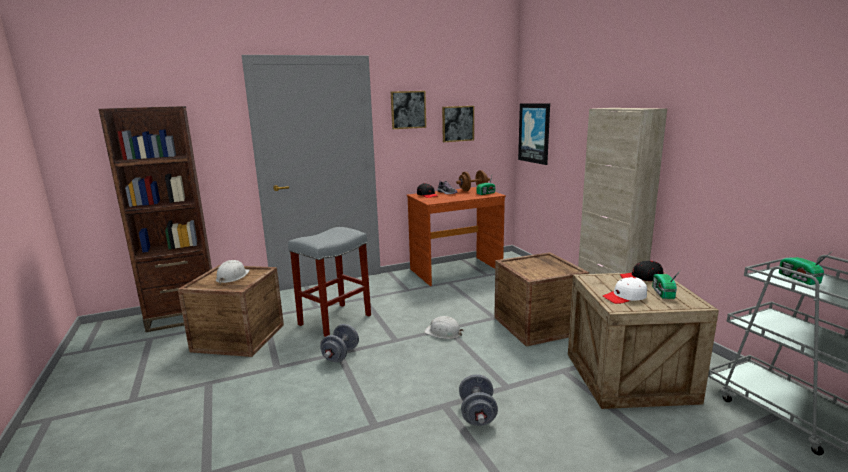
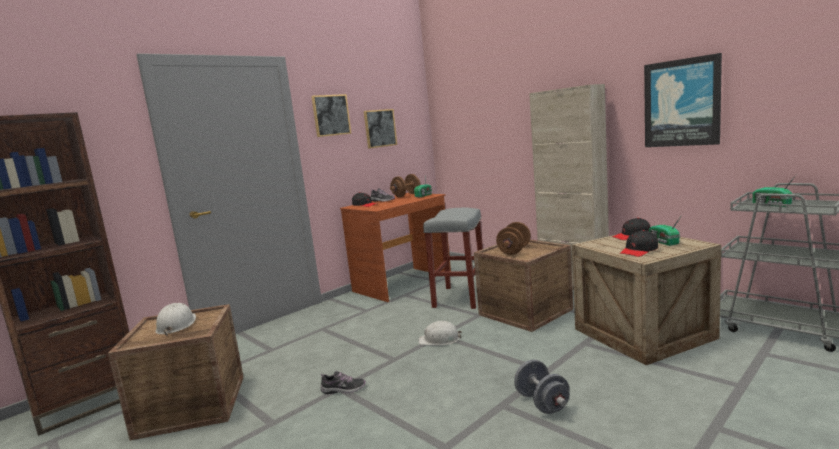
camera: 20 degrees left, 5 degrees down
grey stool [288,227,371,337] -> grey stool moved to [423,208,483,309]
grey dumbbell [320,324,359,363] -> shoe [321,371,366,394]
picture [518,103,550,165] -> picture moved to [644,53,722,147]
white cap [603,277,647,304] -> black cap [620,230,658,257]
none -> brown dumbbell [496,222,531,255]

